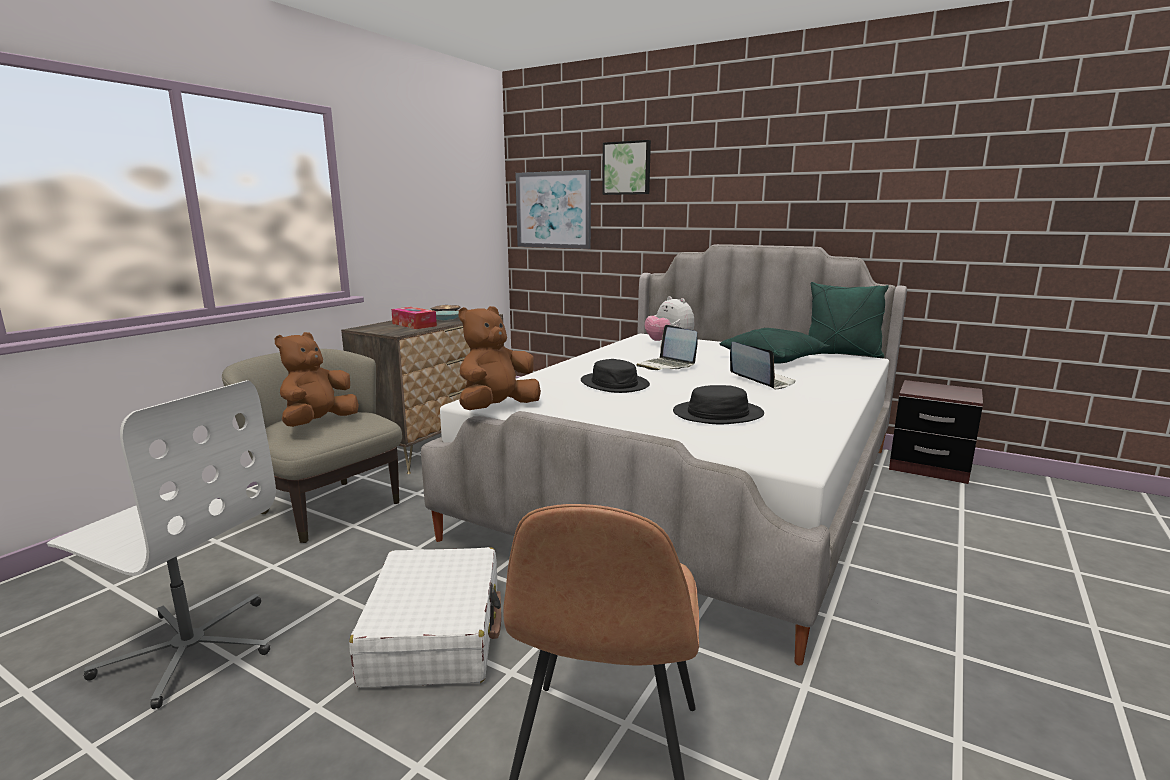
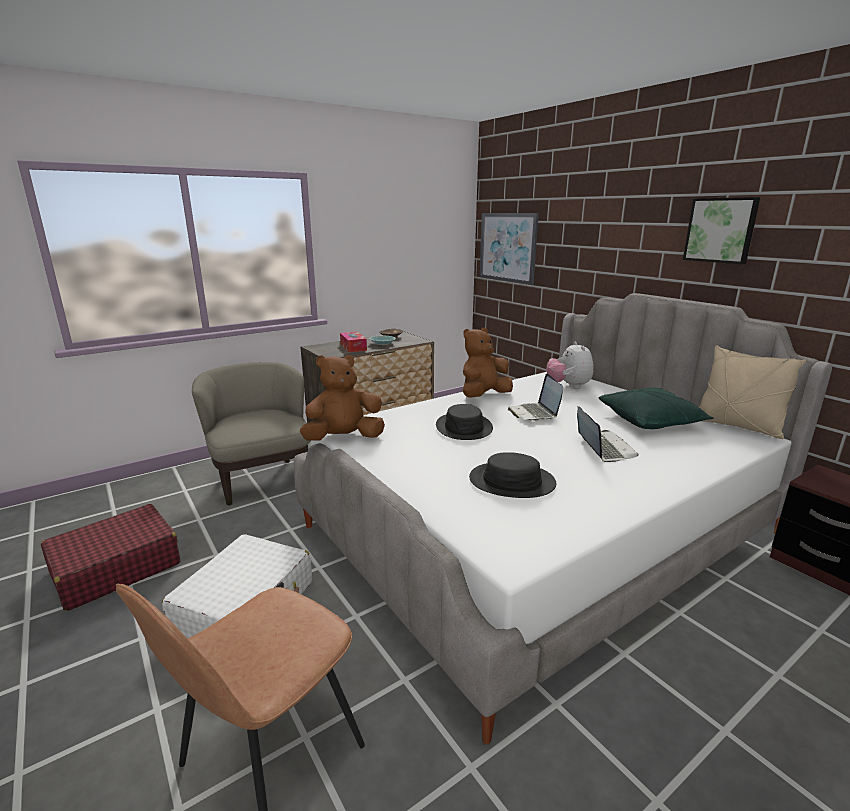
camera: 25 degrees right, 5 degrees up
white office chair [47,380,276,709] -> red suitcase [41,504,180,611]
brown plush toy [275,332,359,427] -> brown plush toy moved to [463,328,513,398]
picture [602,140,651,195] -> picture moved to [683,197,760,264]
green pillow [808,282,889,358] -> beige pillow [699,345,806,439]

